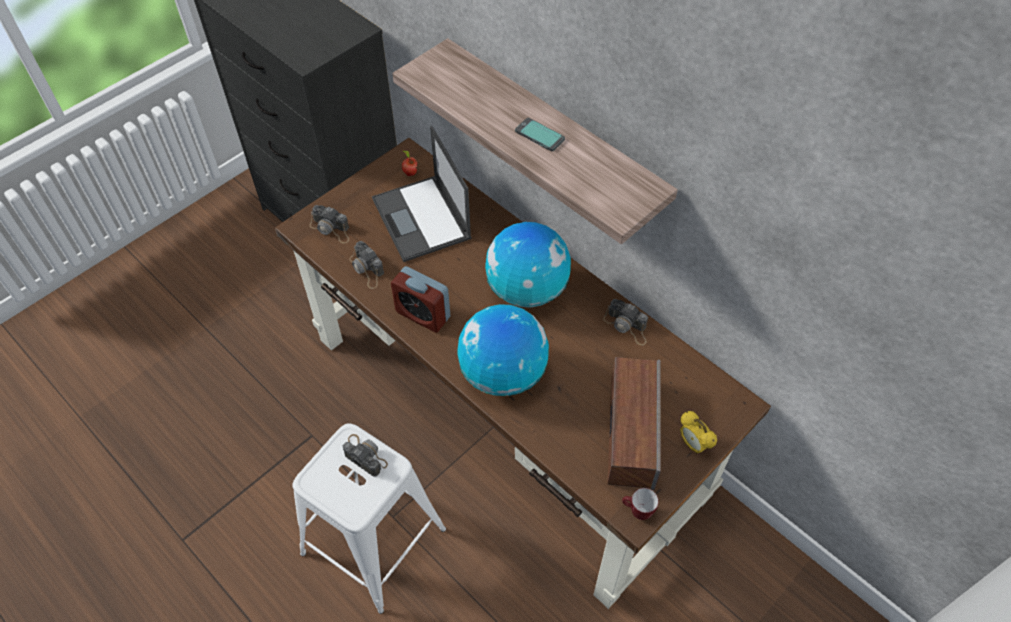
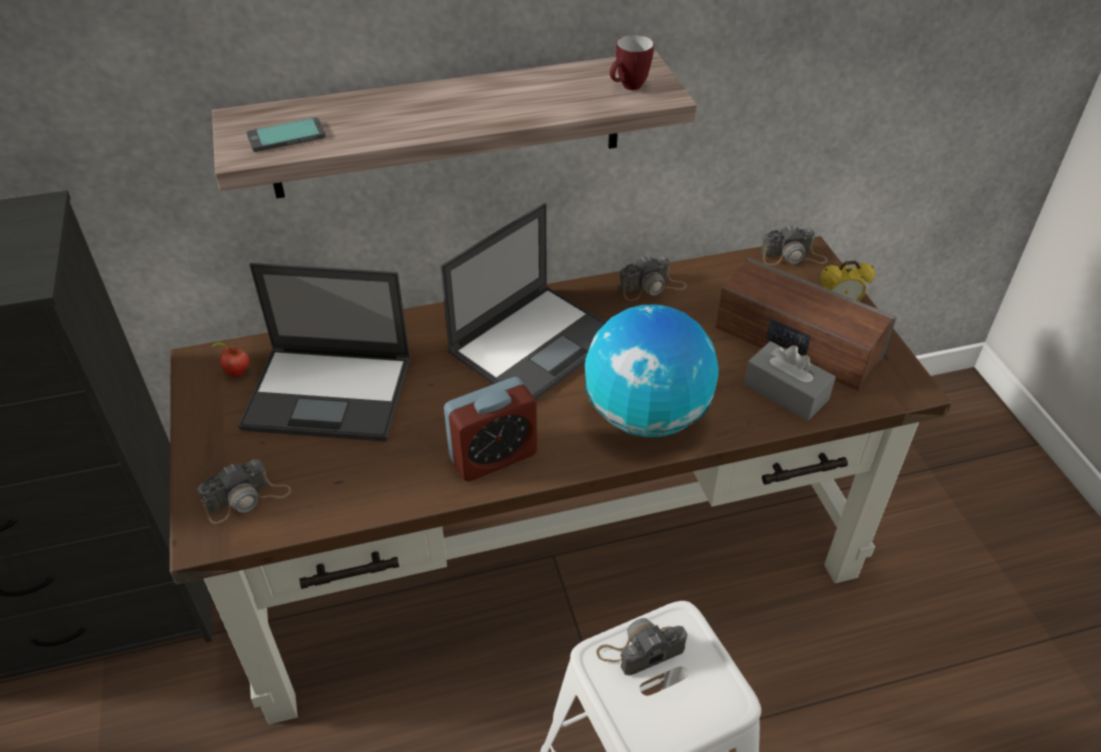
camera: 60 degrees left, 10 degrees down
camera [349,241,384,289] -> camera moved to [761,225,828,265]
globe [485,222,571,308] -> laptop [440,203,606,400]
phone [515,118,565,151] -> phone moved to [247,118,326,152]
mug [622,488,659,520] -> mug moved to [610,35,654,90]
none -> grey tissue box [744,341,836,421]

